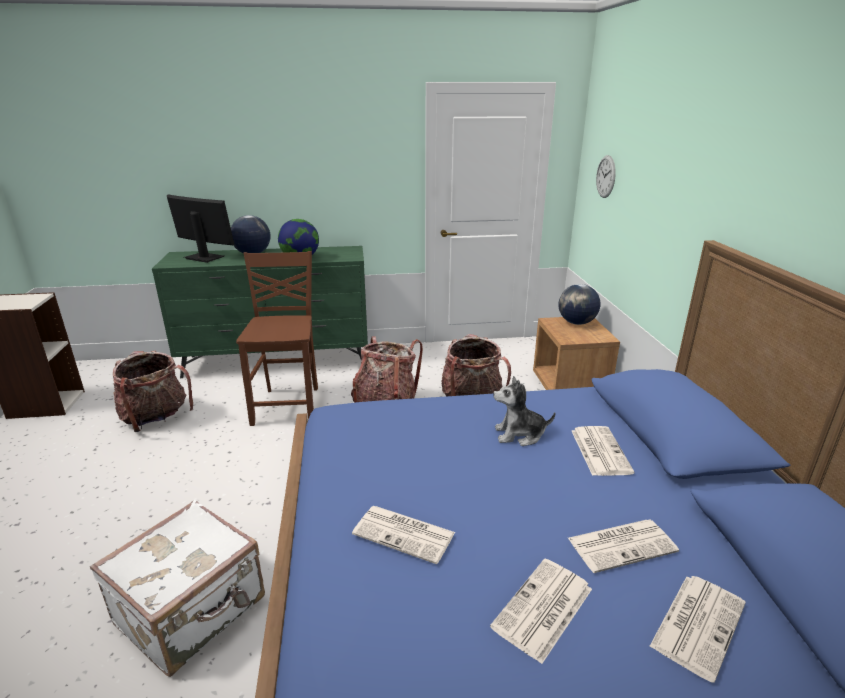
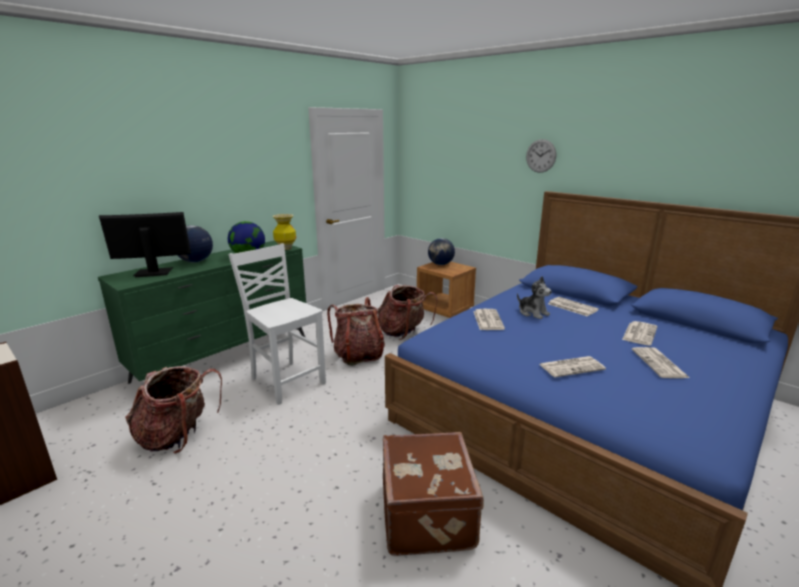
camera: 40 degrees left, 5 degrees down
white suitcase [90,500,265,677] -> brown suitcase [383,432,484,556]
brown chair [236,251,318,426] -> white chair [228,243,326,405]
plush toy [493,376,556,446] -> plush toy turned 90 degrees counterclockwise [517,276,552,319]
wall clock [596,155,616,198] -> wall clock moved to [526,139,556,173]
newspaper [649,576,746,683] -> newspaper moved to [473,309,505,330]
none -> vase [273,214,296,250]

